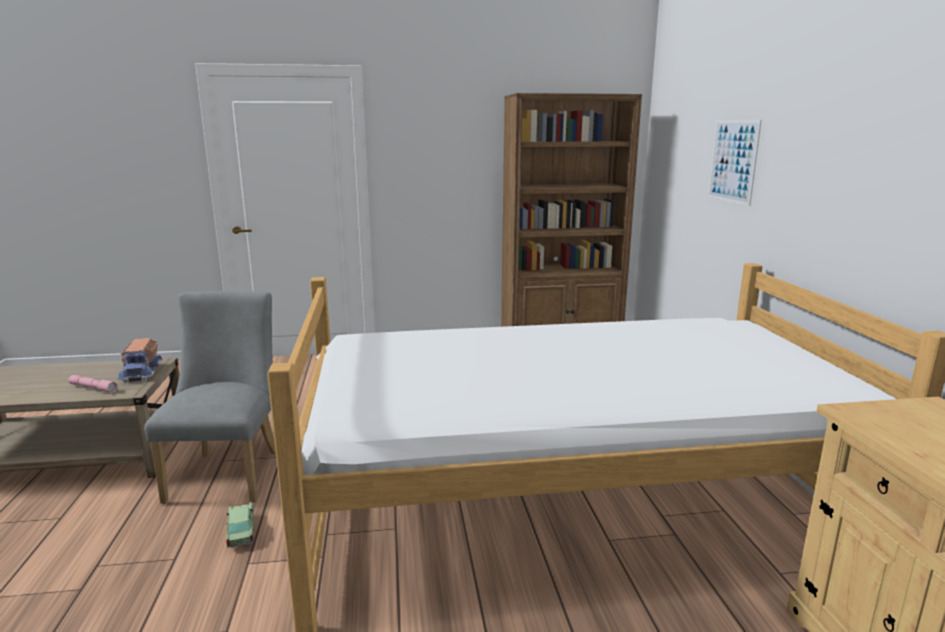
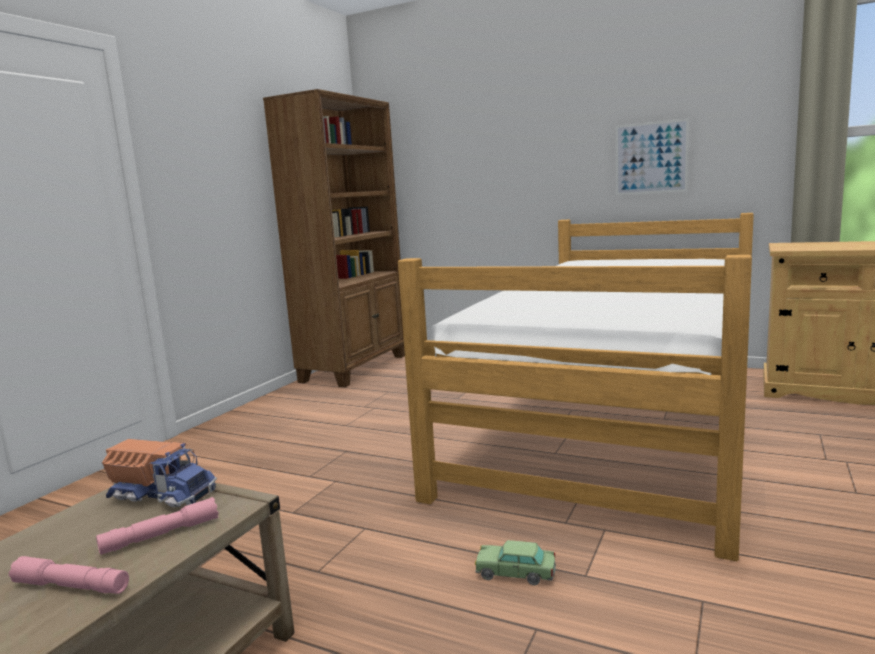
camera: 55 degrees left, 5 degrees down
grey chair [144,291,276,504] -> none
picture [708,120,762,206] -> picture moved to [616,118,689,195]
none -> pink flashlight [9,556,129,594]

